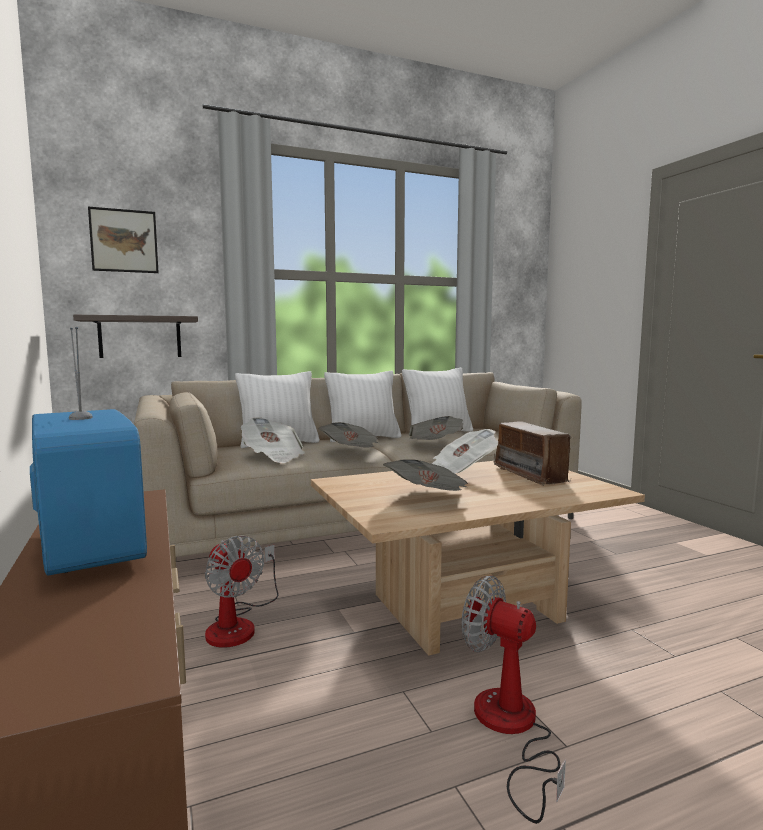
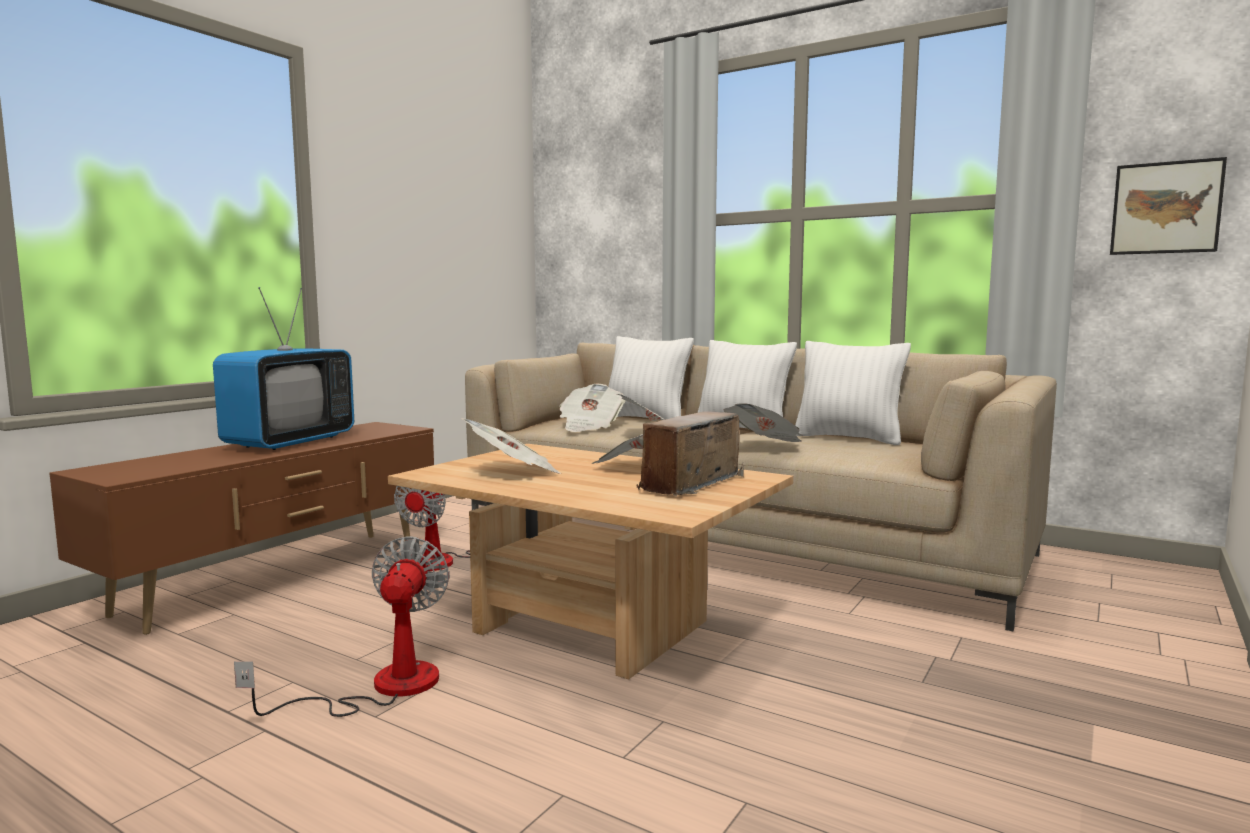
camera: 55 degrees right, 0 degrees up
shelf [73,315,198,358] -> none
picture [88,207,159,273] -> picture moved to [1110,157,1227,255]

